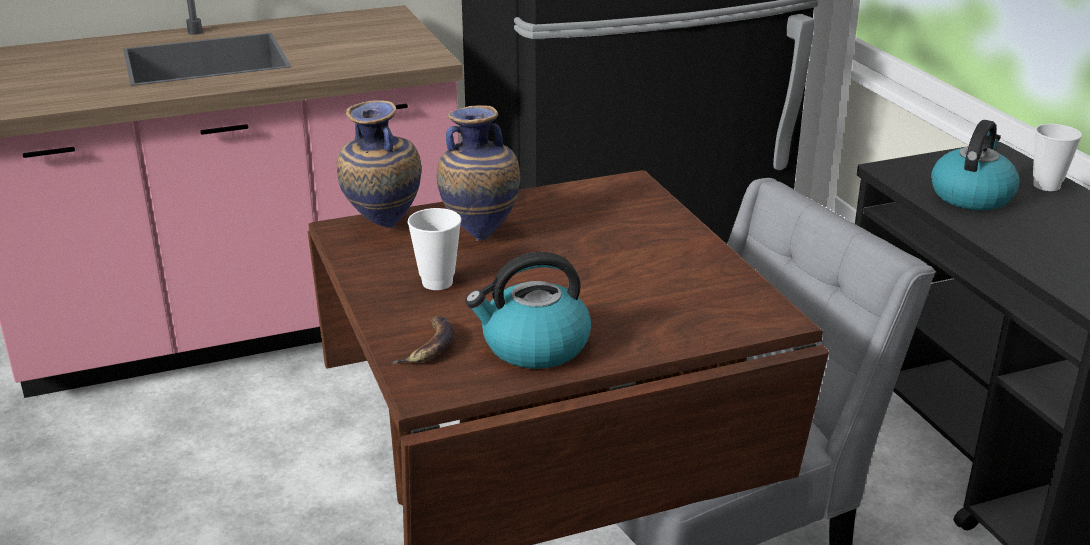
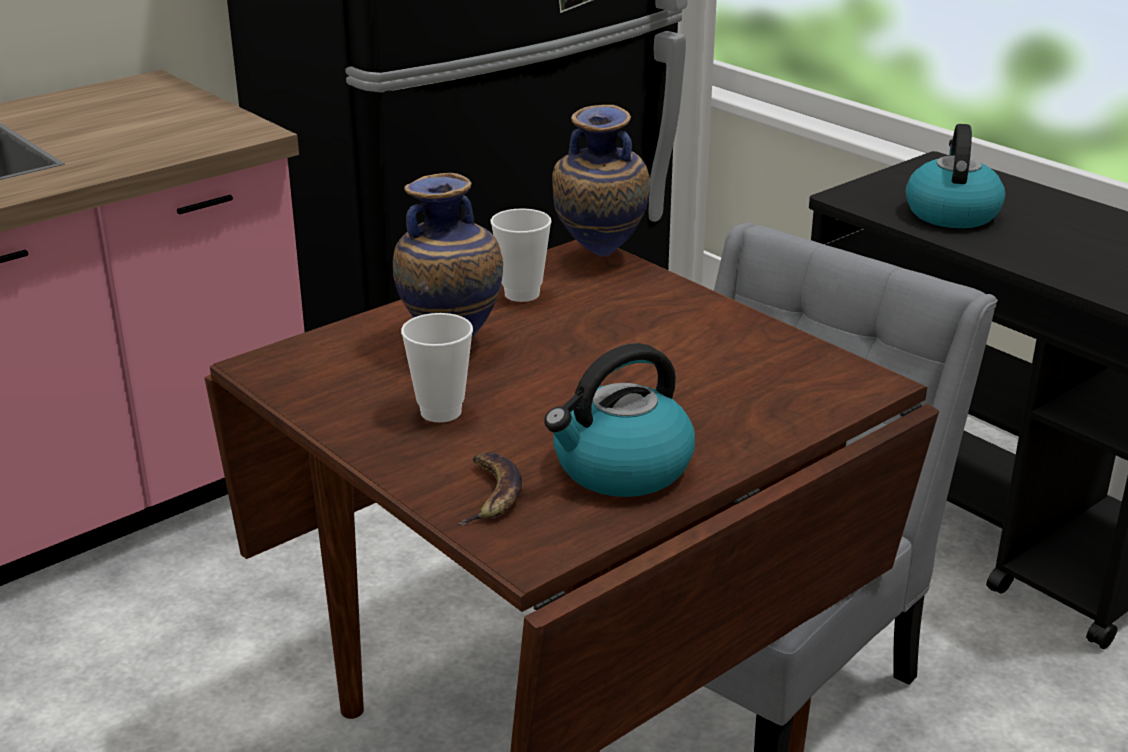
camera: 20 degrees left, 0 degrees up
vase [337,100,421,228] -> vase moved to [552,105,650,257]
cup [1033,124,1082,191] -> cup moved to [490,208,552,302]

